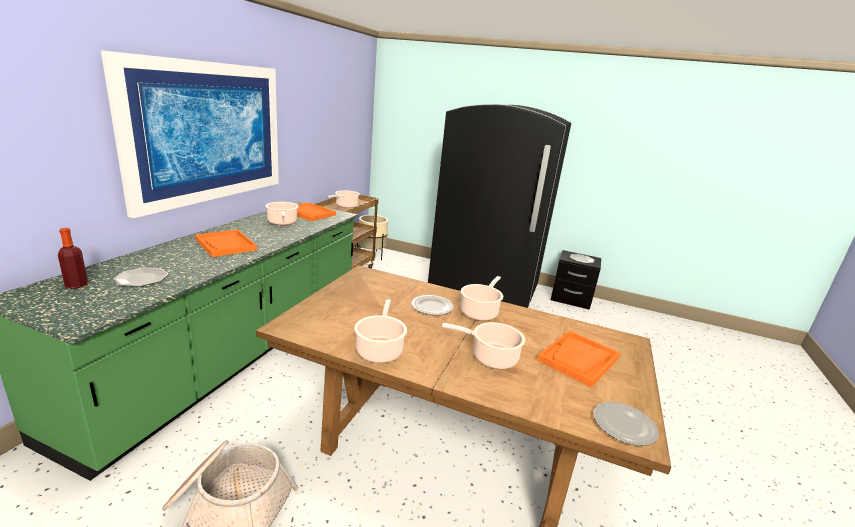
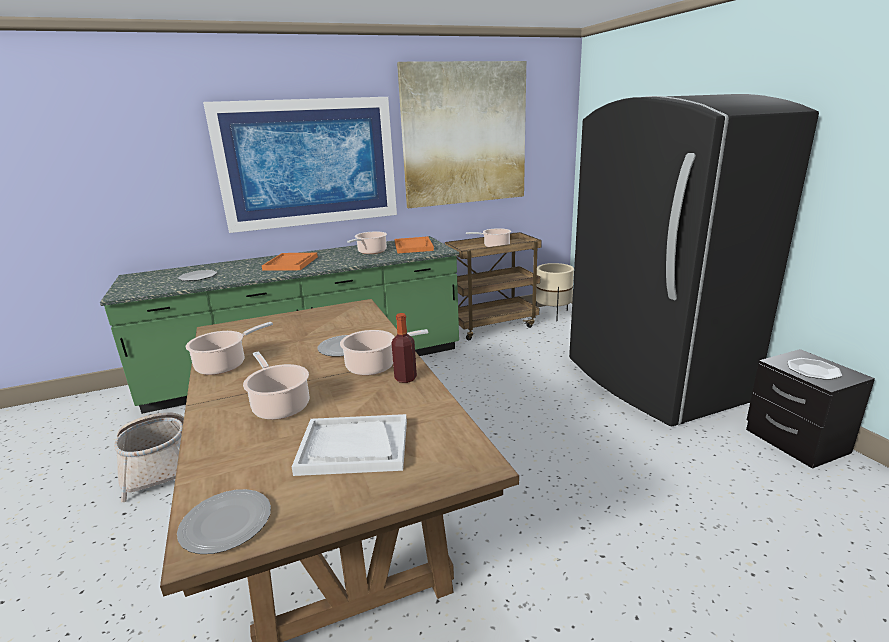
camera: 50 degrees right, 0 degrees up
bottle [58,228,88,289] -> bottle moved to [392,313,417,383]
orange tray [537,331,620,387] -> white tray [292,414,407,476]
none -> picture [397,61,526,208]

